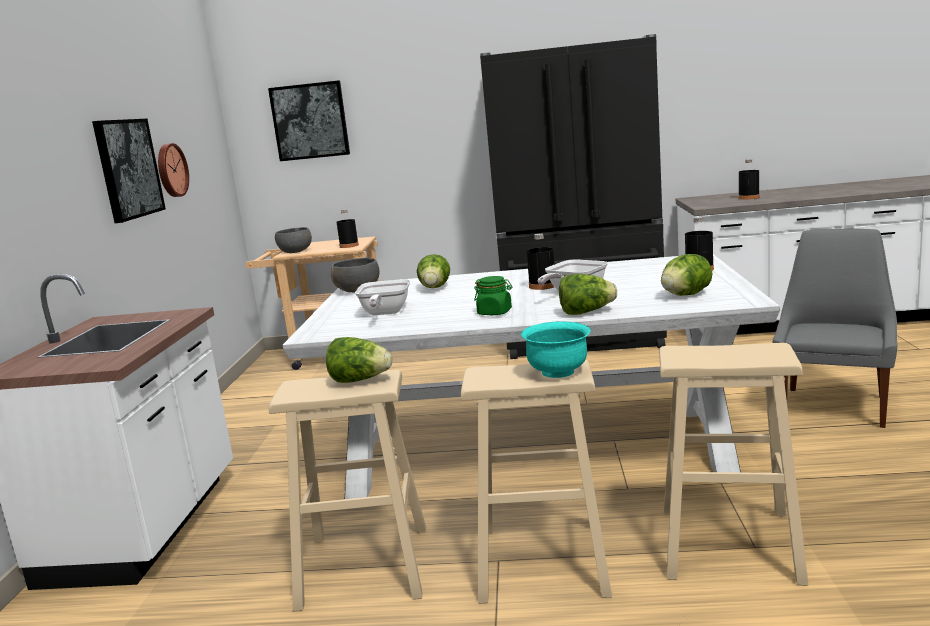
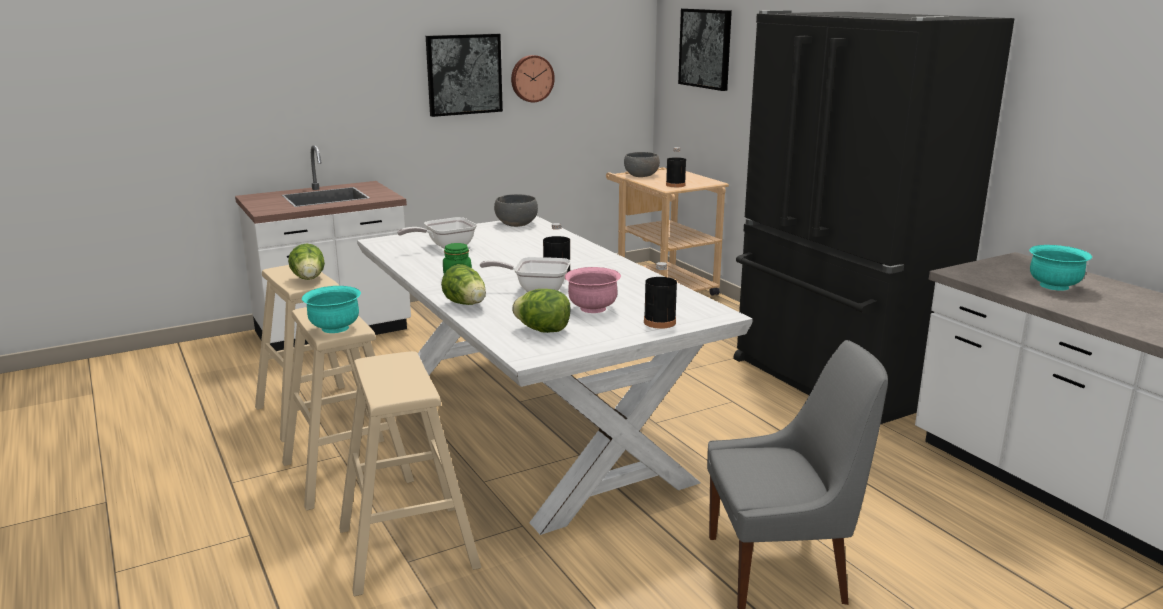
camera: 55 degrees right, 5 degrees up
lettuce [417,254,450,288] -> none
black bottle [739,159,760,200] -> turquoise bowl [1029,245,1092,291]
none -> pink bowl [565,267,621,313]

